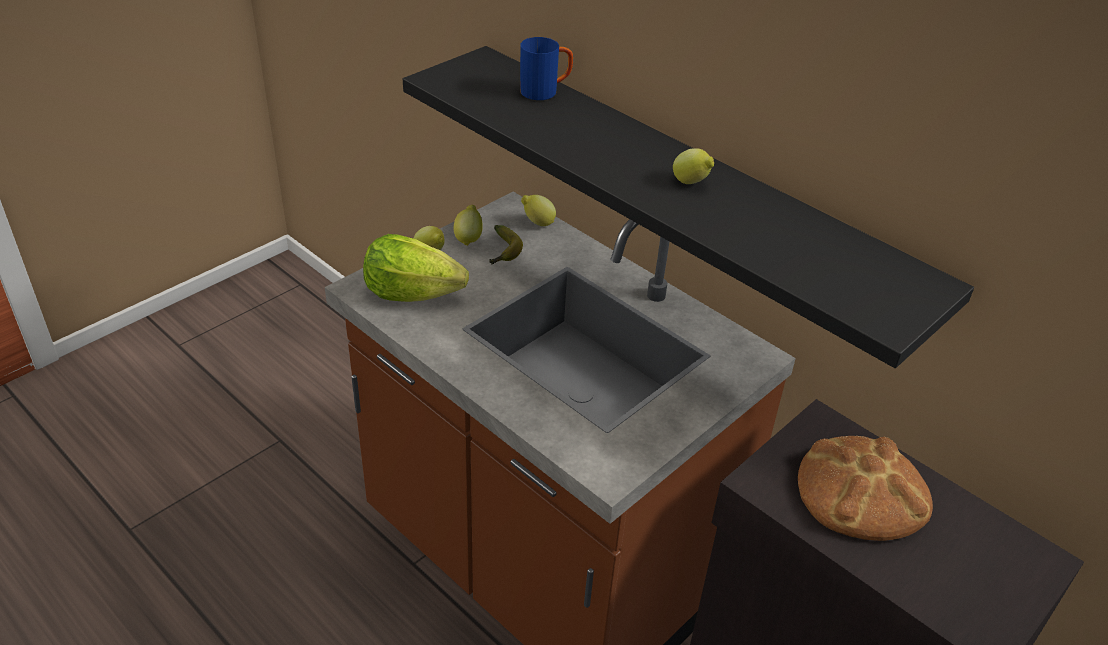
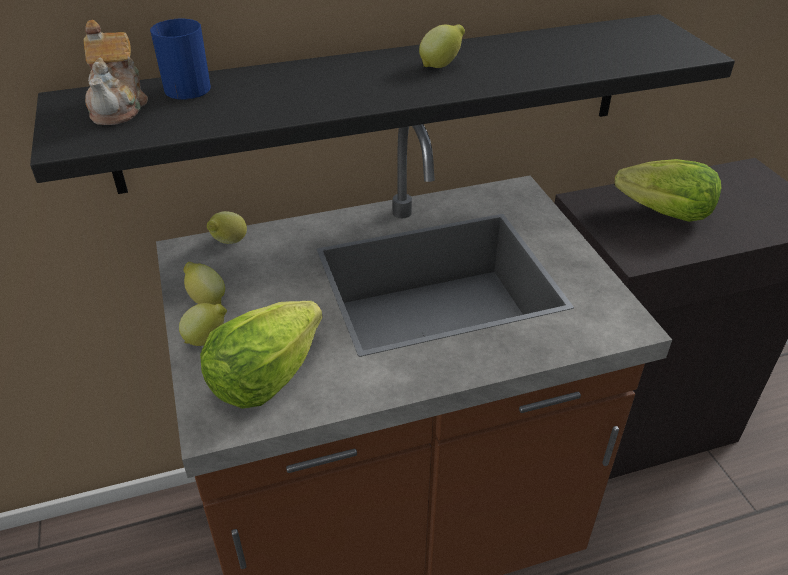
camera: 60 degrees left, 0 degrees up
banana [489,225,523,265] -> none
bread [798,436,933,541] -> lettuce [615,159,721,222]
none -> teapot [83,20,148,125]

